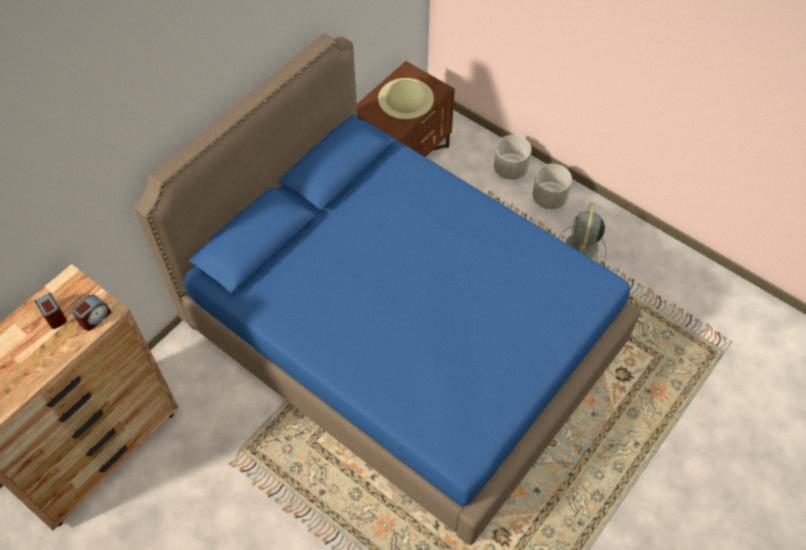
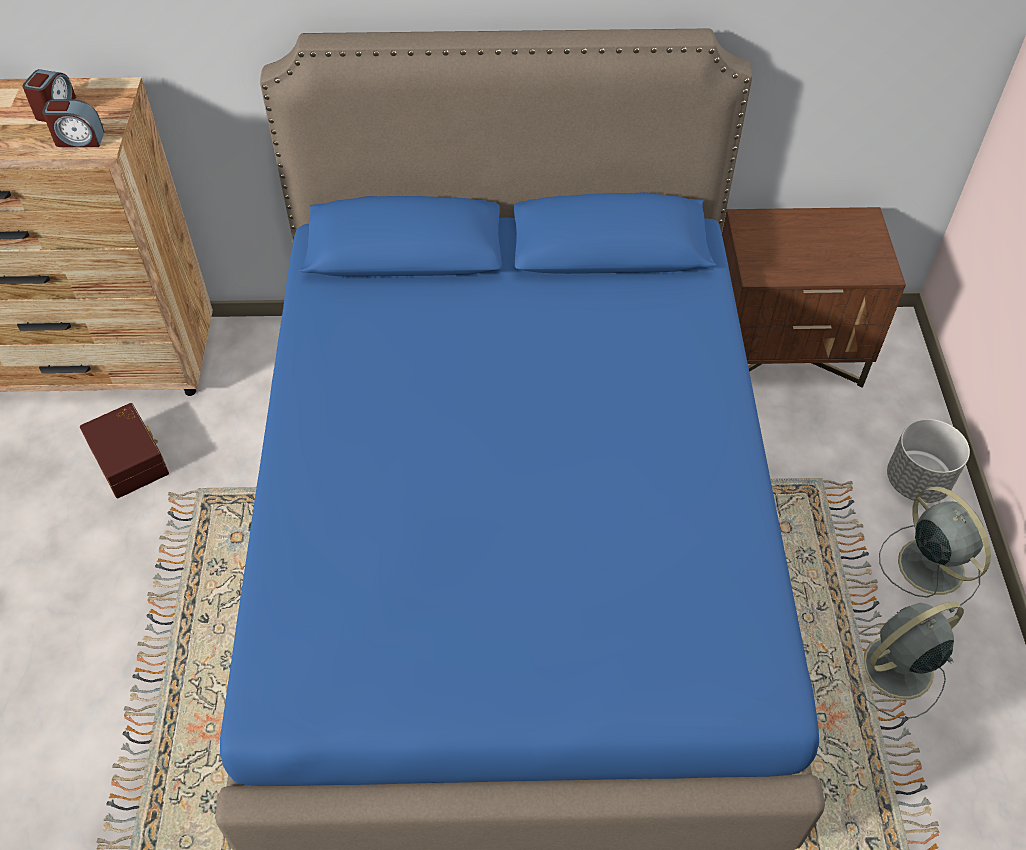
camera: 50 degrees right, 5 degrees down
beige hat [378,78,434,119] -> none
grey planter [532,164,572,209] -> grey fan [879,486,991,613]
none -> brown storage box [80,403,169,498]

